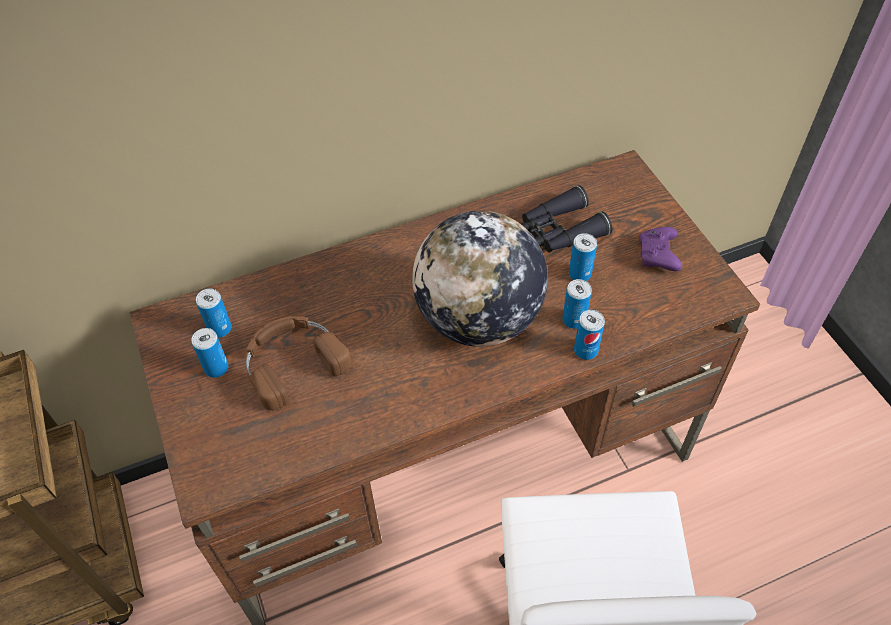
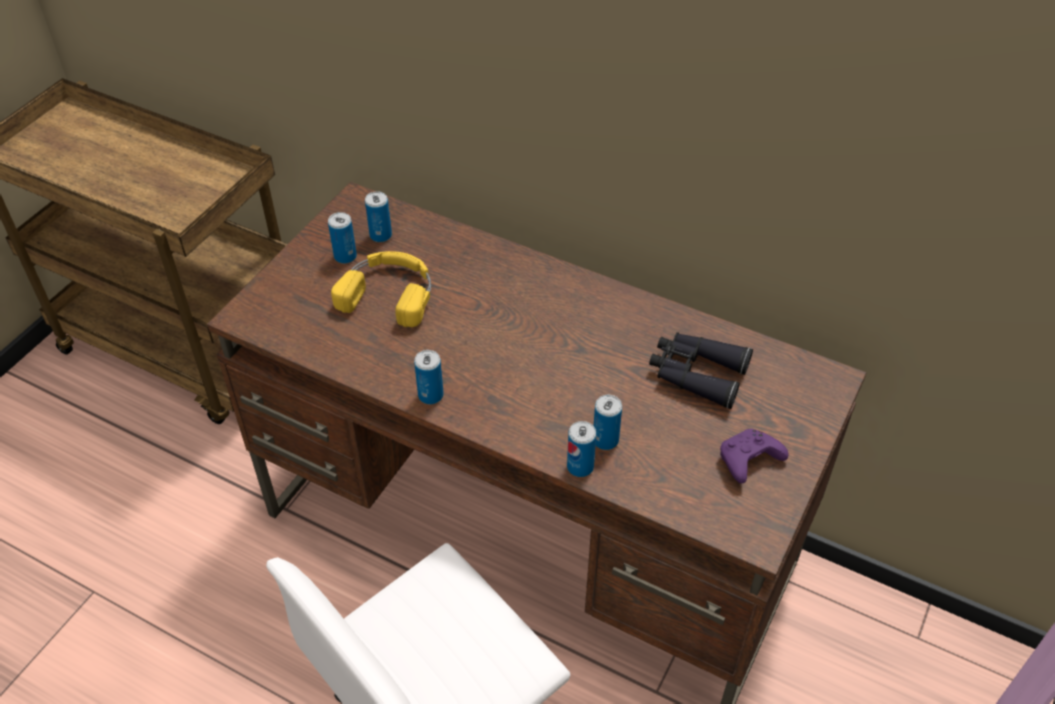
camera: 50 degrees right, 5 degrees down
brown headphones [246,316,351,411] -> yellow headphones [331,251,431,327]
globe [412,211,548,347] -> none
can [569,233,597,281] -> can moved to [414,350,444,404]

